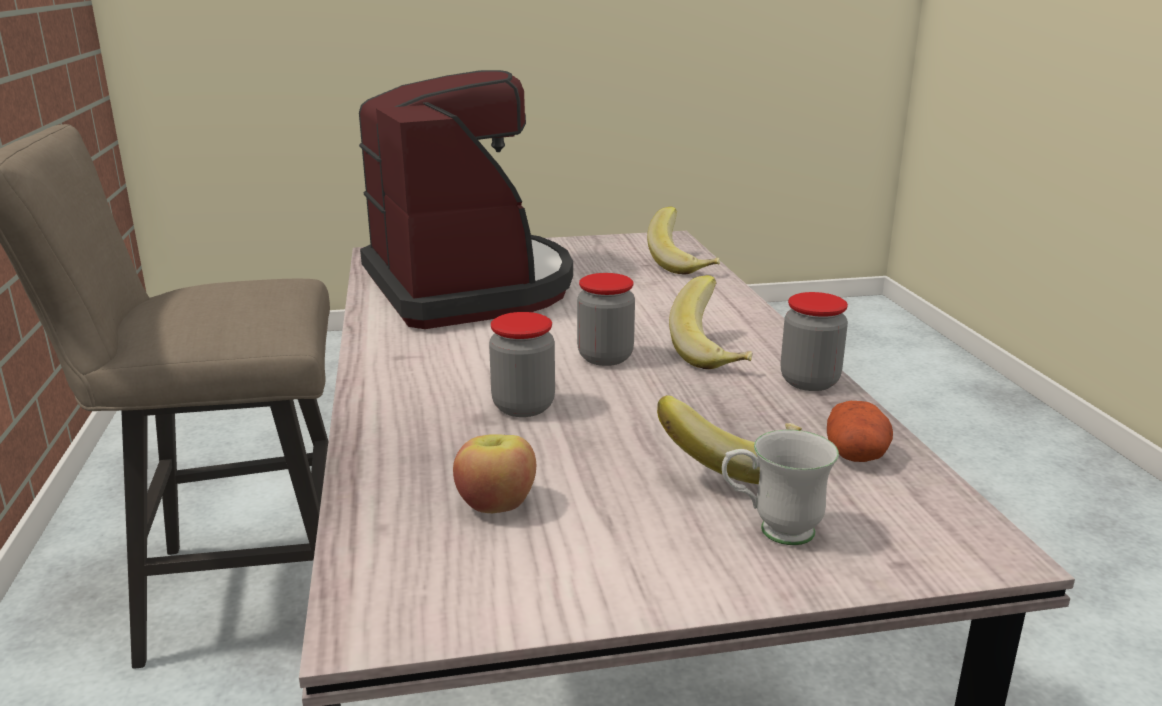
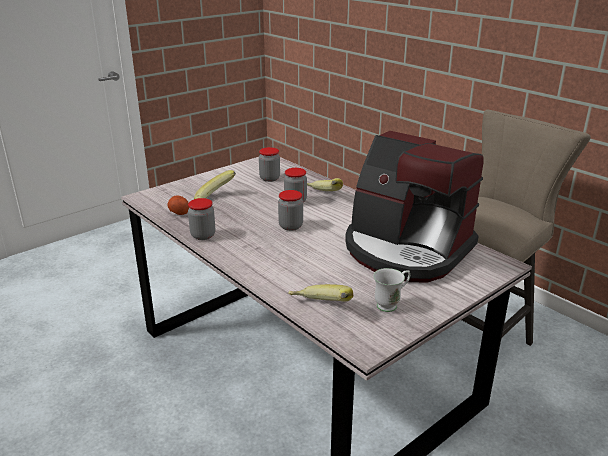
camera: 150 degrees right, 5 degrees up
apple [453,434,536,513] -> jar [259,147,280,182]
banana [669,275,752,369] -> banana moved to [307,178,343,191]
white mug [722,430,839,545] -> white mug moved to [373,268,410,312]

